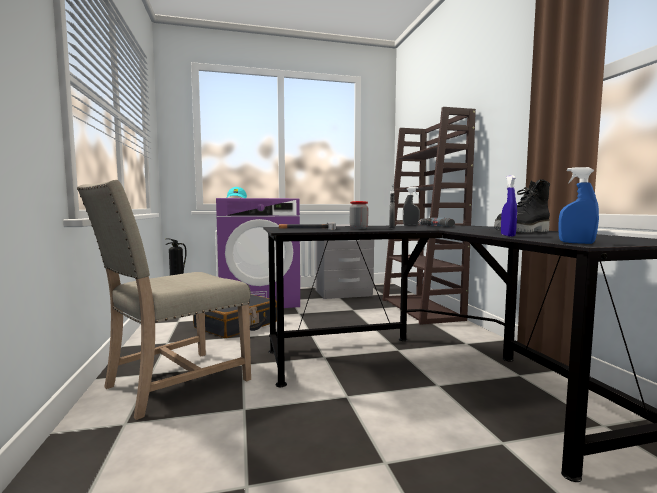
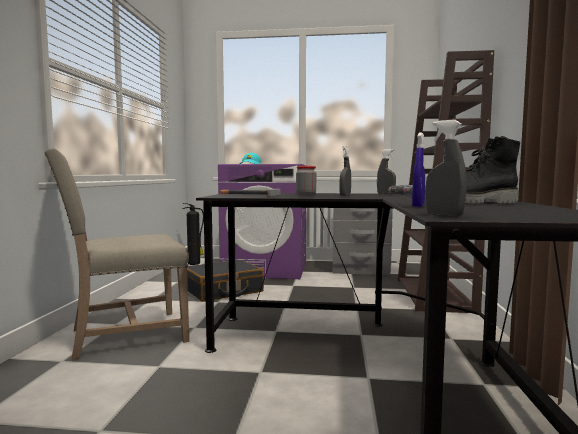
camera: 20 degrees right, 0 degrees up
blue spray bottle [559,167,599,244] -> grey spray bottle [426,119,467,217]

